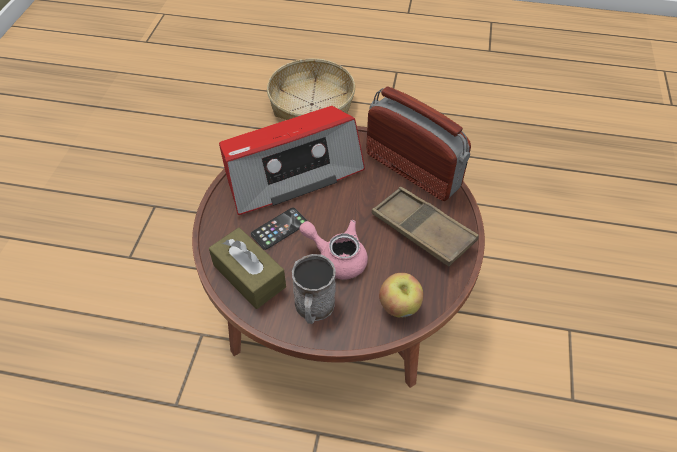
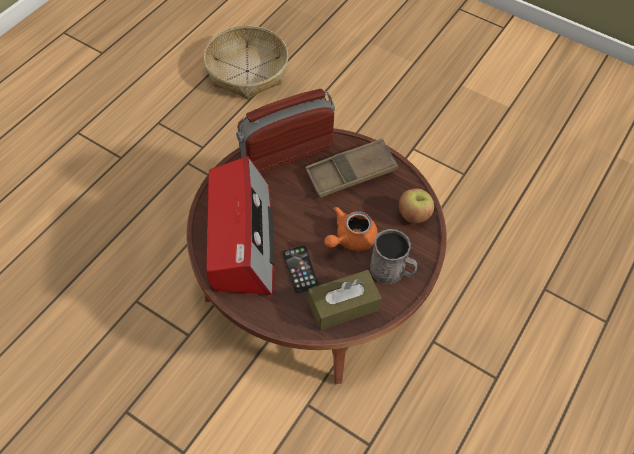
camera: 70 degrees left, 5 degrees up
basket [267,59,355,120] -> basket moved to [203,25,289,99]
pink teapot [299,220,368,279] -> orange teapot [324,207,378,251]

